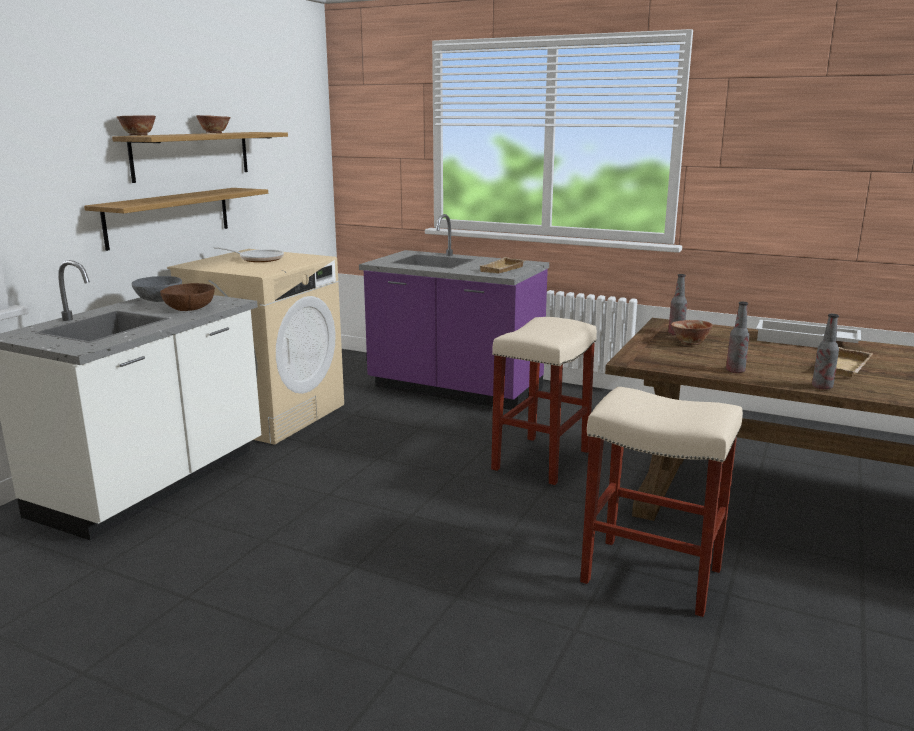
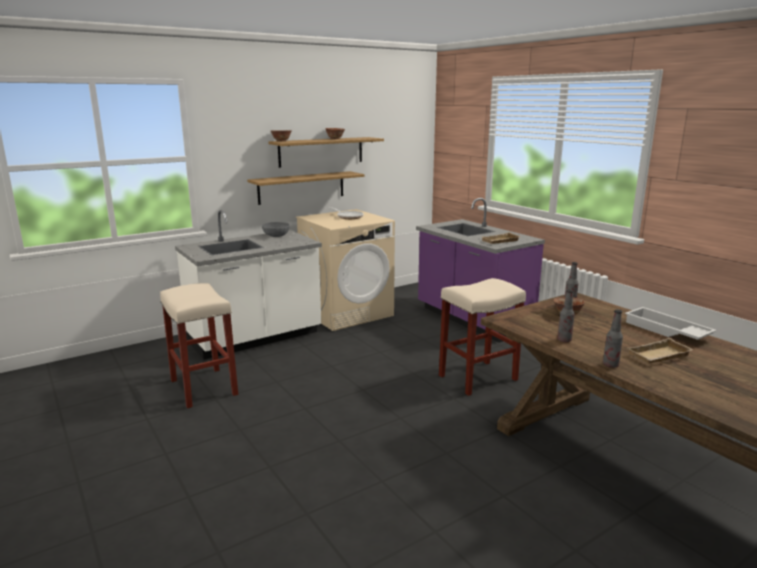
camera: 30 degrees right, 0 degrees up
brown bowl [160,283,215,311] -> none
beige stool [580,387,743,617] -> beige stool moved to [160,283,238,408]

